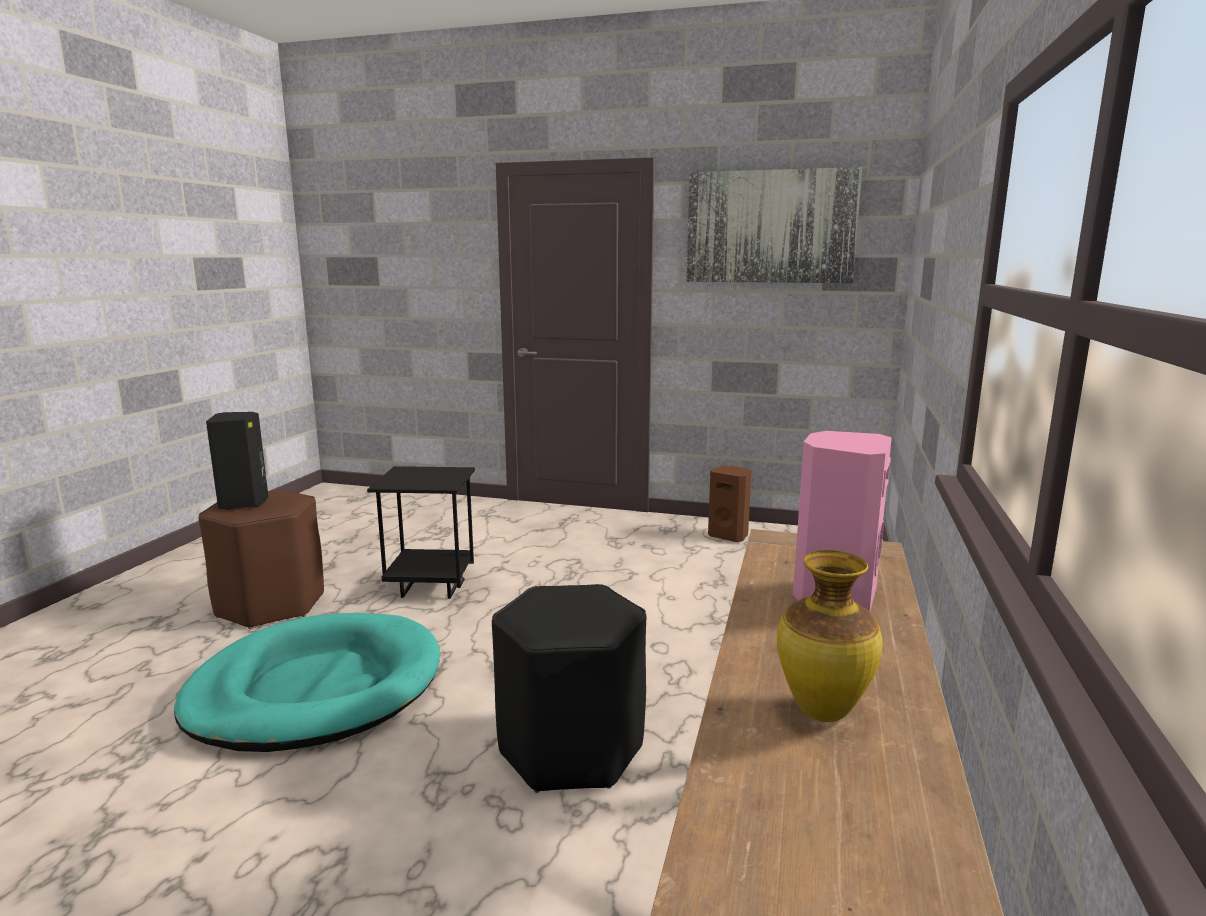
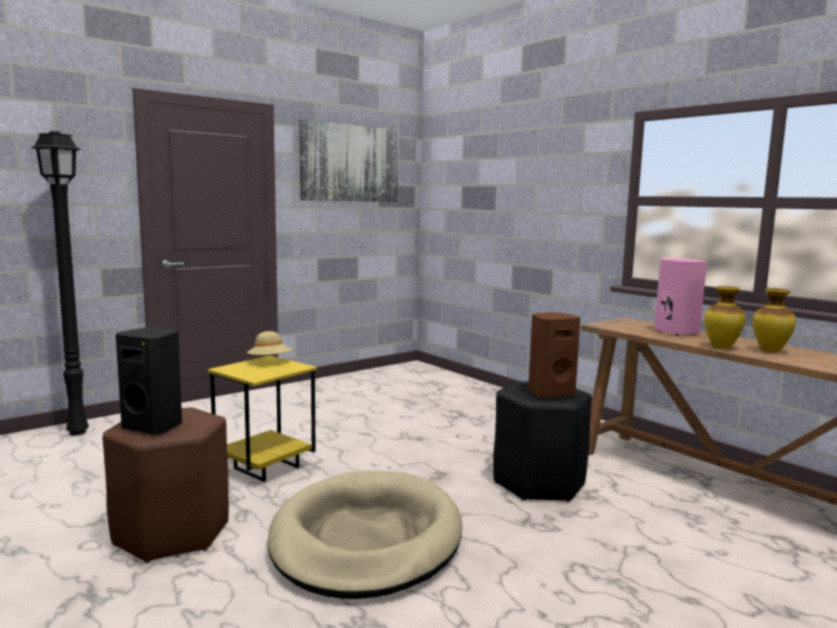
camera: 55 degrees left, 5 degrees down
turquoise dog bed [174,613,440,752] -> beige dog bed [267,470,462,599]
black side table [367,466,475,599] -> yellow side table [208,355,317,482]
brown speaker [708,466,752,542] -> brown speaker moved to [528,312,580,399]
none -> black floor lamp [31,131,89,436]
none -> beige hat [247,331,292,357]
none -> vase [704,286,746,349]

